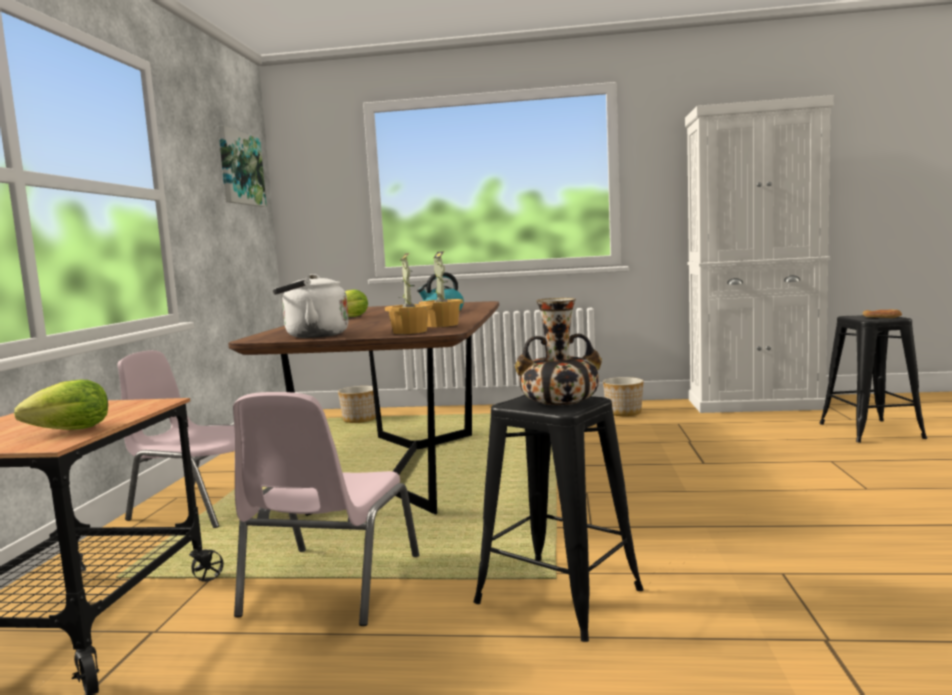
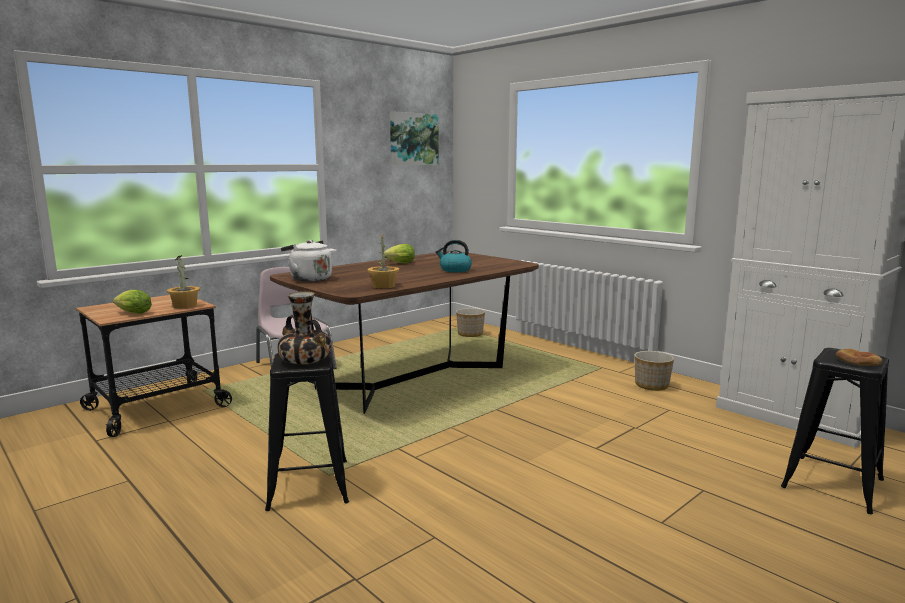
camera: 40 degrees right, 5 degrees up
pink chair [233,392,419,626] -> none
potted plant [385,253,432,334] -> potted plant moved to [167,255,200,308]

